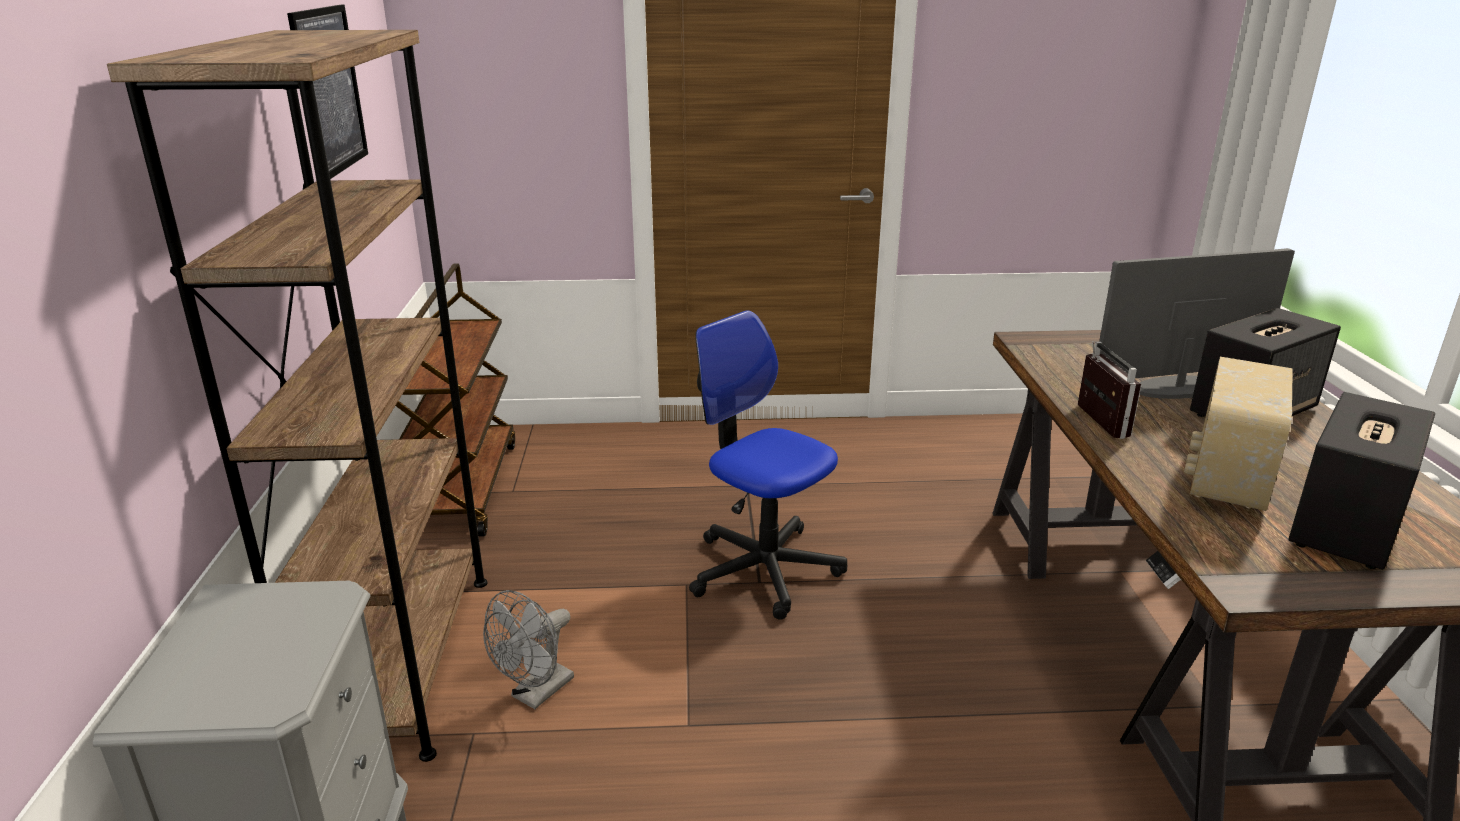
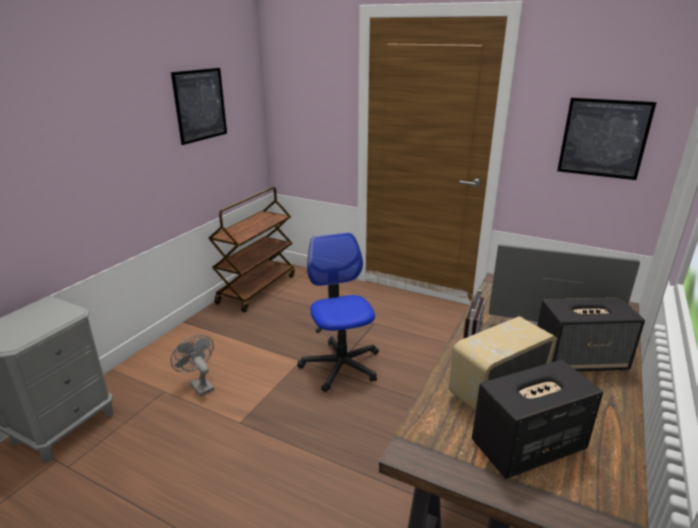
camera: 30 degrees right, 0 degrees up
brown bookcase [107,30,487,762] -> none
grey fan [483,590,574,709] -> grey fan turned 75 degrees clockwise [171,335,214,396]
none -> picture [557,98,657,180]

